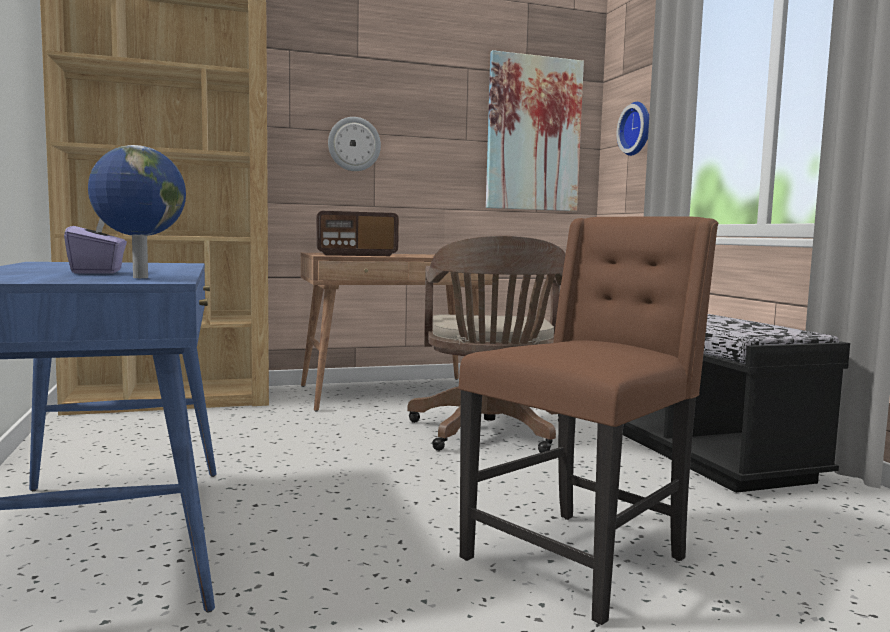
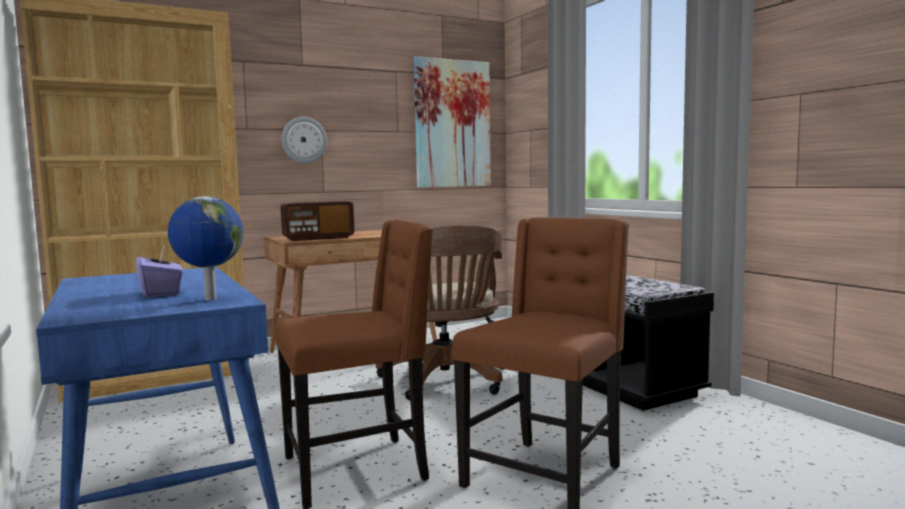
camera: 10 degrees left, 0 degrees up
wall clock [616,102,649,156] -> none
none -> brown chair [275,220,433,509]

